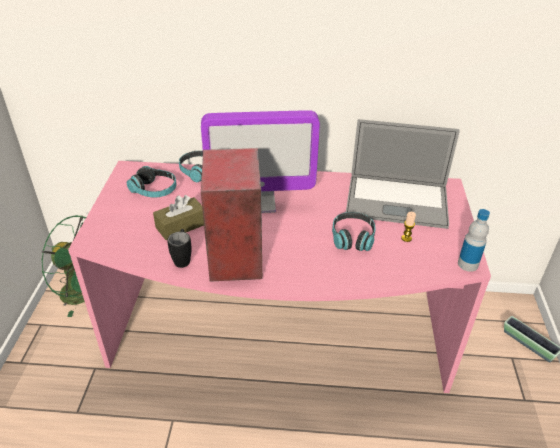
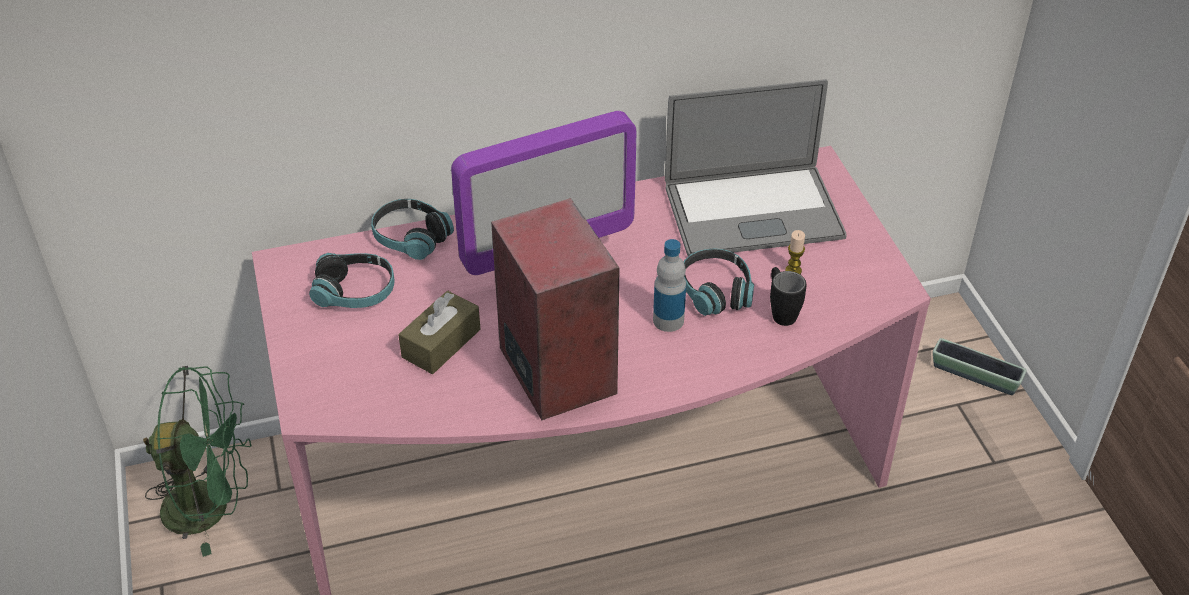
camera: 20 degrees left, 5 degrees up
black mug [167,229,192,268] -> black mug moved to [770,267,806,326]
bottle [458,209,490,272] -> bottle moved to [653,239,686,332]

